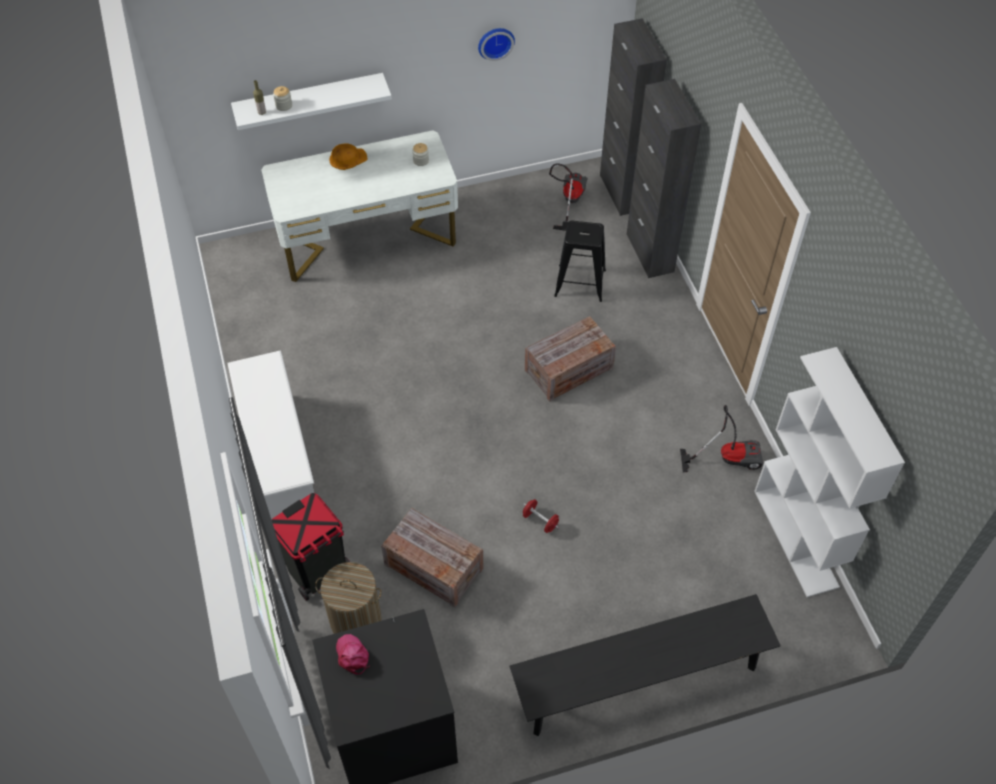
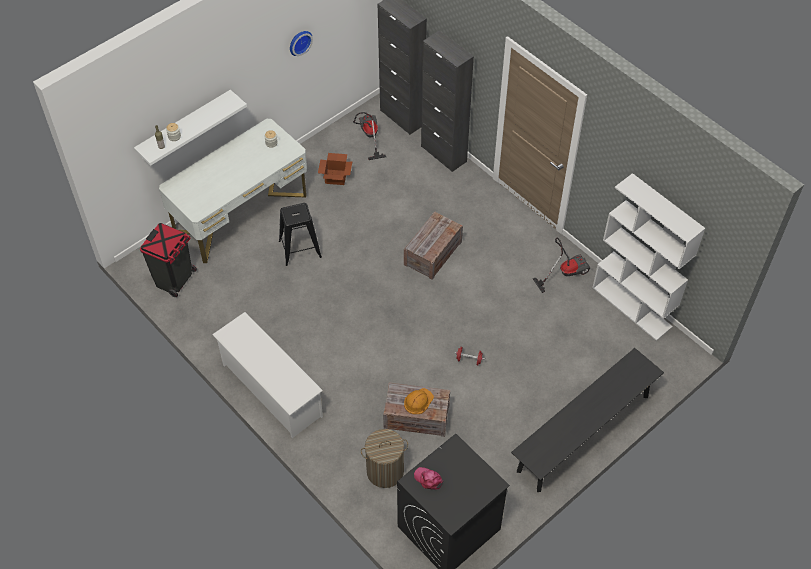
camera: 25 degrees left, 0 degrees up
black trash can [271,493,350,601] -> black trash can moved to [140,223,197,297]
orange hard hat [329,143,368,170] -> orange hard hat moved to [404,388,434,414]
black stool [554,220,606,302] -> black stool moved to [279,203,322,266]
none -> cardboard box [318,153,353,185]

